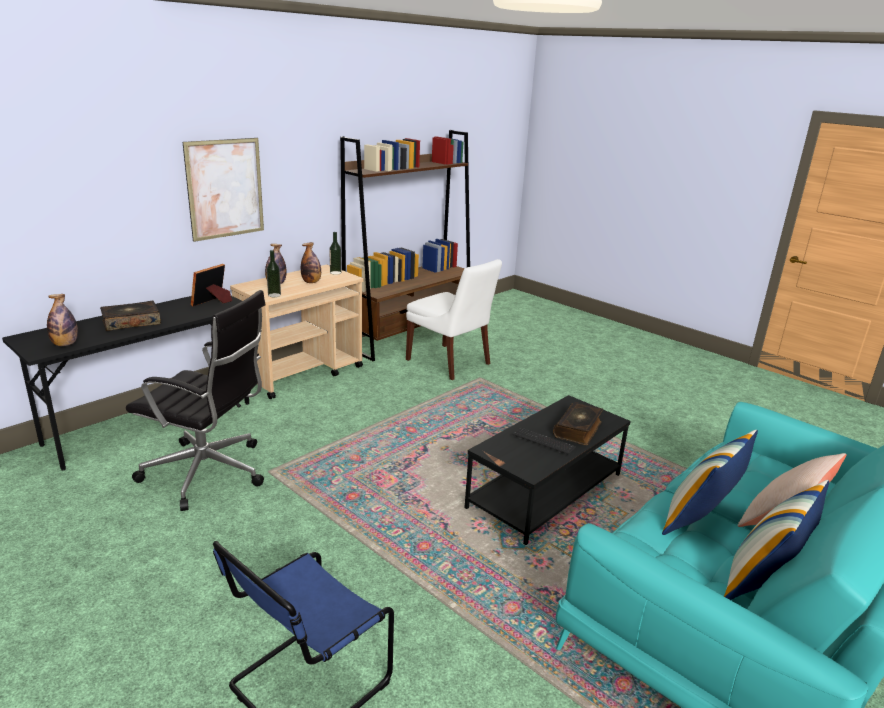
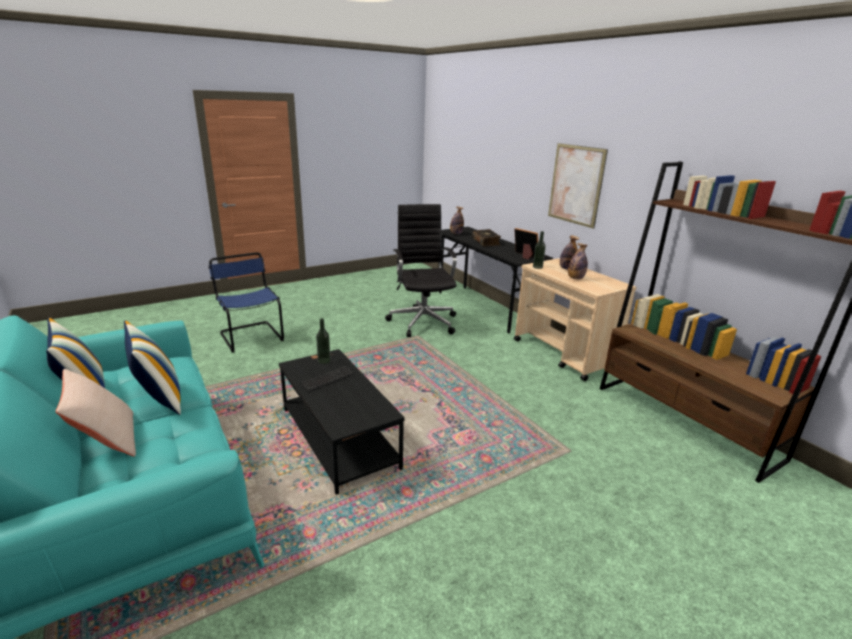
camera: 105 degrees right, 0 degrees up
black office chair [126,290,266,511] -> black office chair turned 135 degrees clockwise [385,204,457,337]
bottle [329,232,341,275] -> bottle moved to [316,318,331,364]
white chair [406,259,502,380] -> none
book [553,402,603,445] -> none

